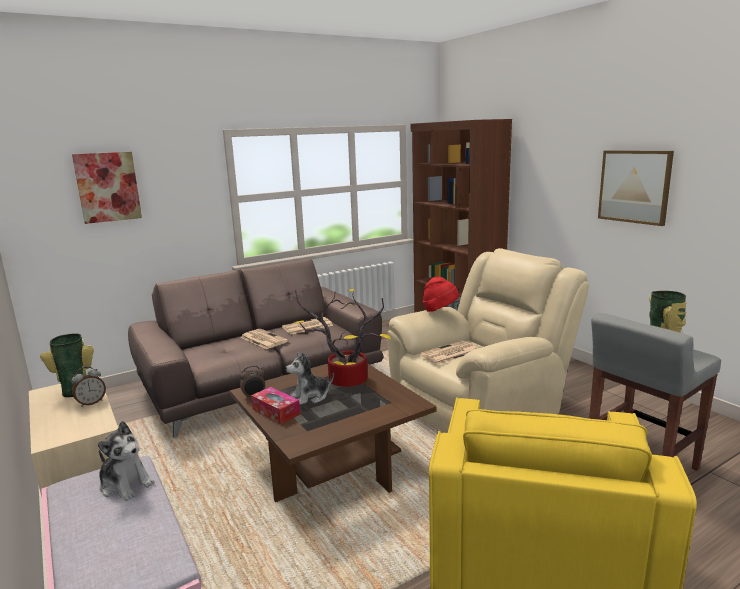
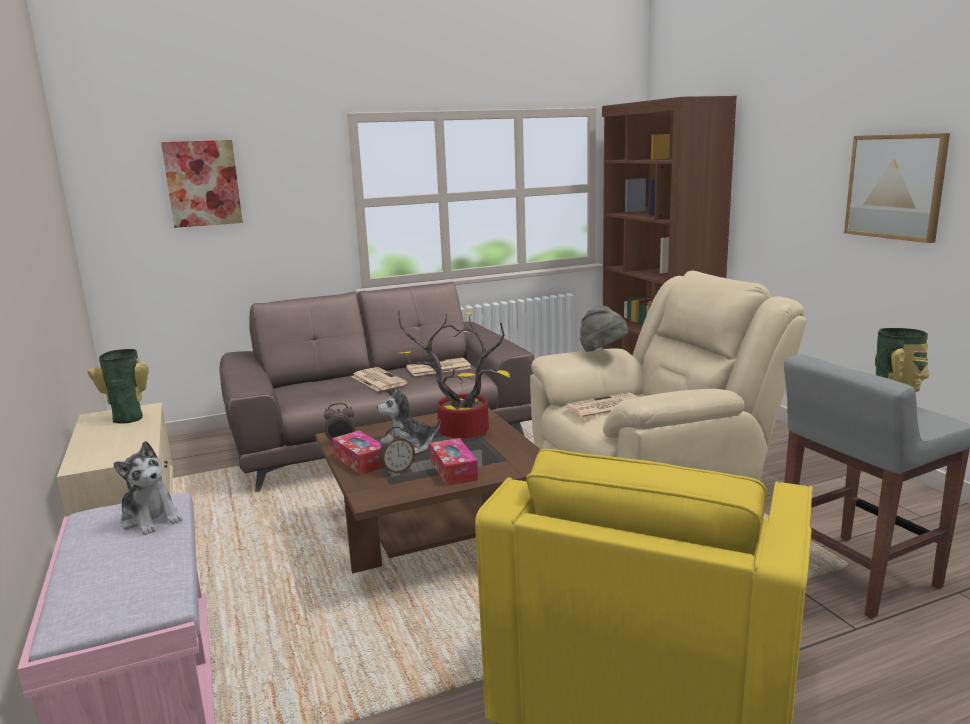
camera: 10 degrees right, 0 degrees up
alarm clock [71,366,106,407] -> alarm clock moved to [379,426,415,474]
red hat [423,277,459,312] -> grey hat [580,306,629,352]
none -> tissue box [430,438,478,486]

